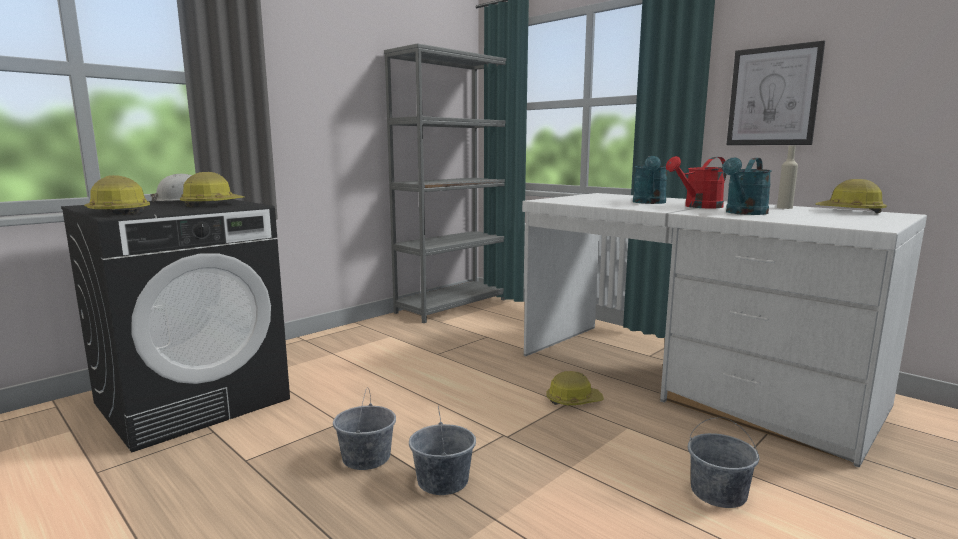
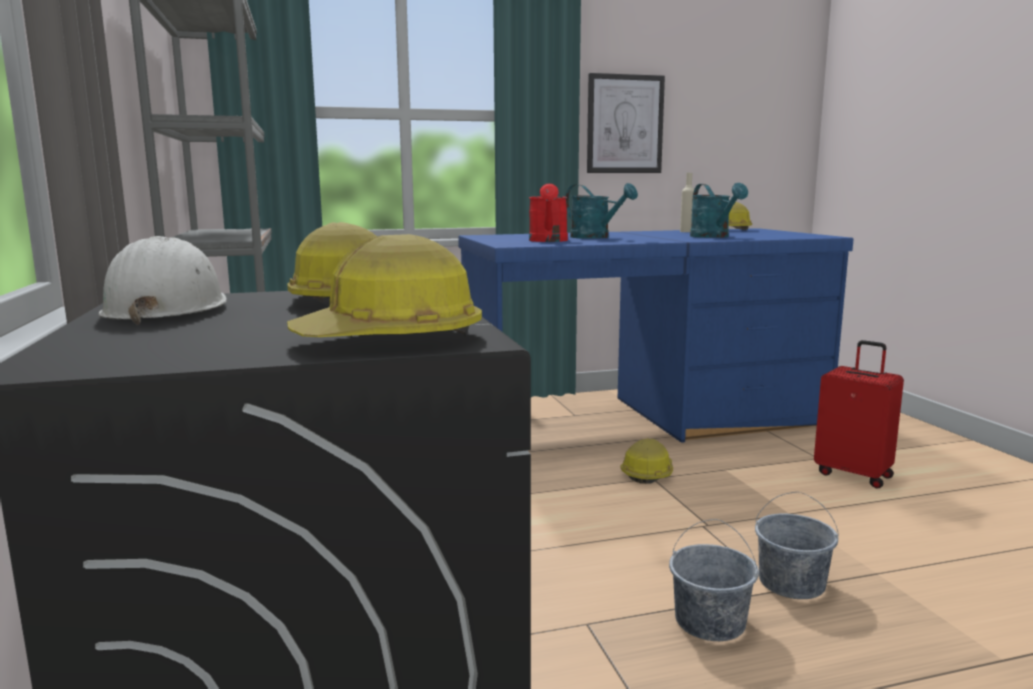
camera: 60 degrees left, 0 degrees up
white desk [522,193,927,467] -> blue desk [458,228,854,443]
red watering can [666,156,727,208] -> red watering can moved to [529,184,568,242]
grey bucket [688,417,759,508] -> red suitcase [814,340,904,489]

